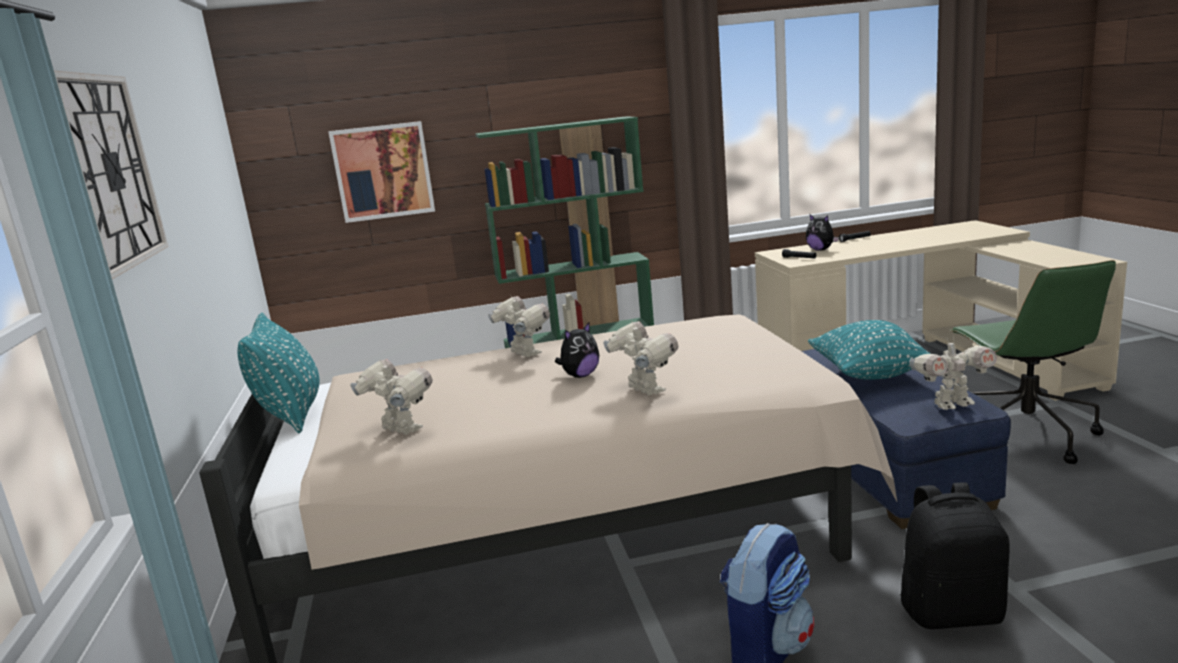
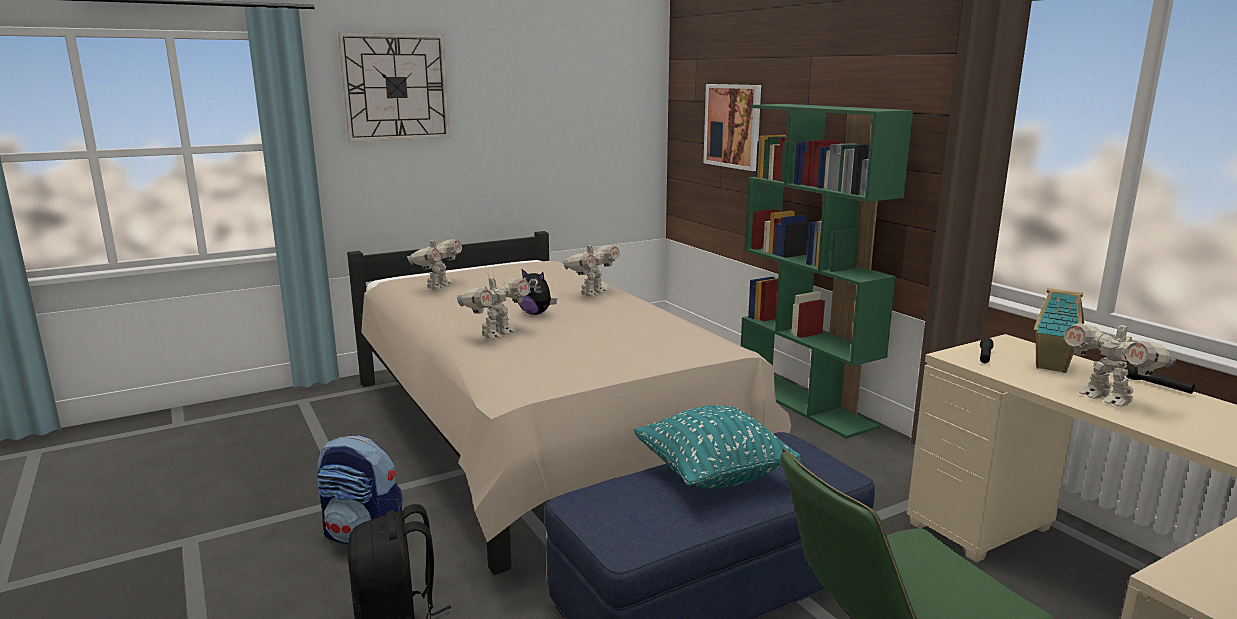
camera: 70 degrees right, 0 degrees up
turquoise pillow [237,313,320,433] -> none
plush toy [806,214,839,251] -> toy house [1034,288,1084,373]
toy robot [909,336,997,410] -> toy robot moved to [1064,316,1176,406]

